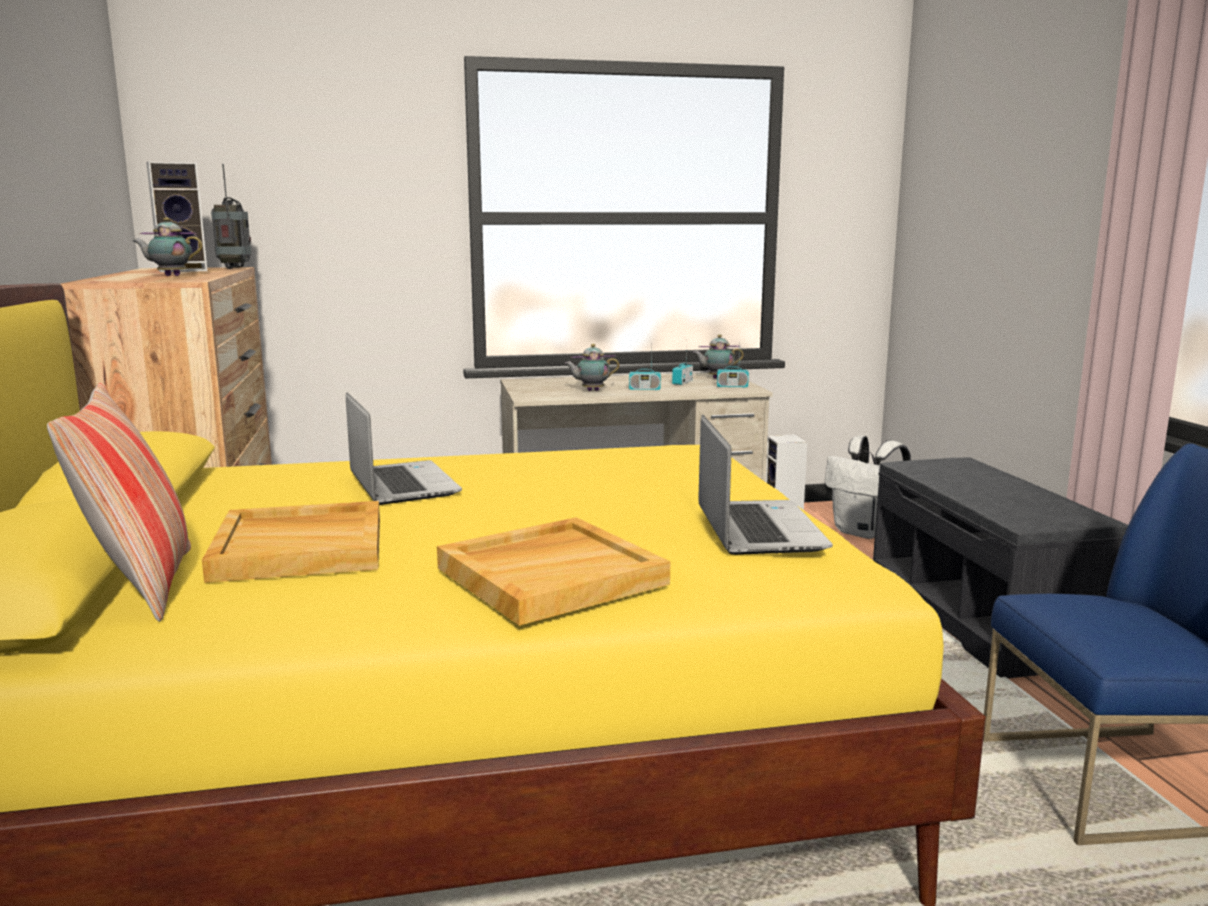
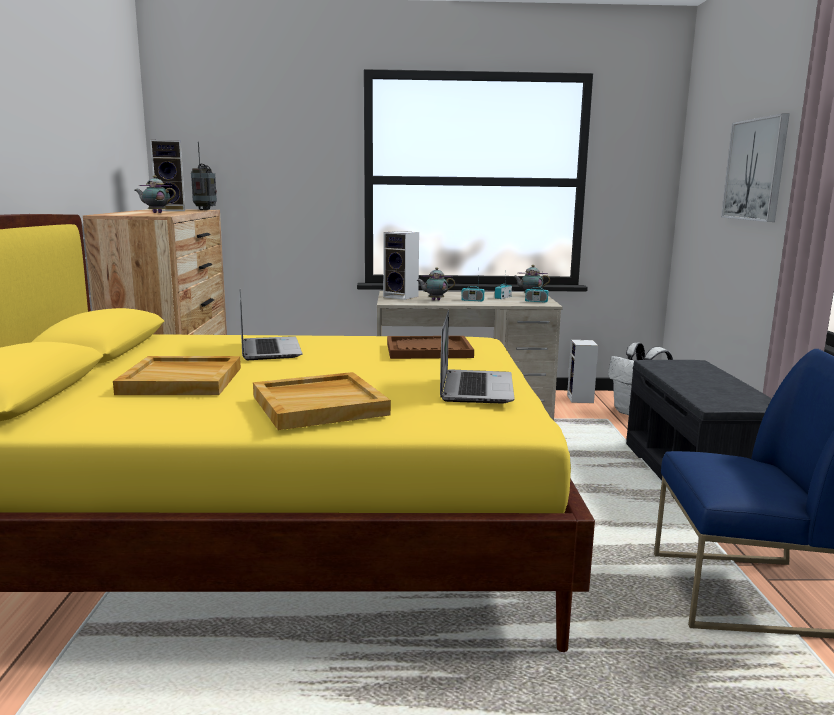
camera: 10 degrees right, 0 degrees up
pillow [47,383,191,622] -> none
none -> speaker [383,231,419,300]
none -> brown tray [387,336,474,359]
none -> picture [721,113,790,222]

